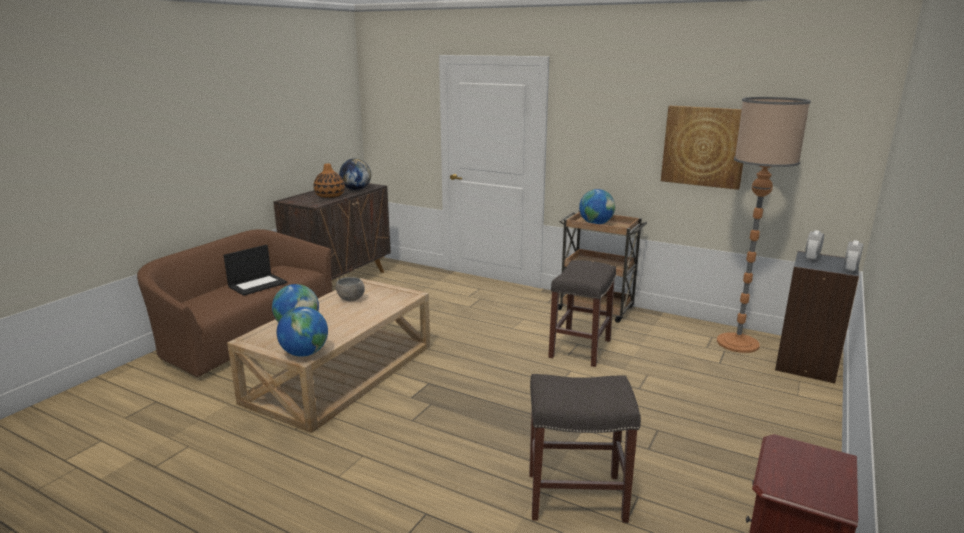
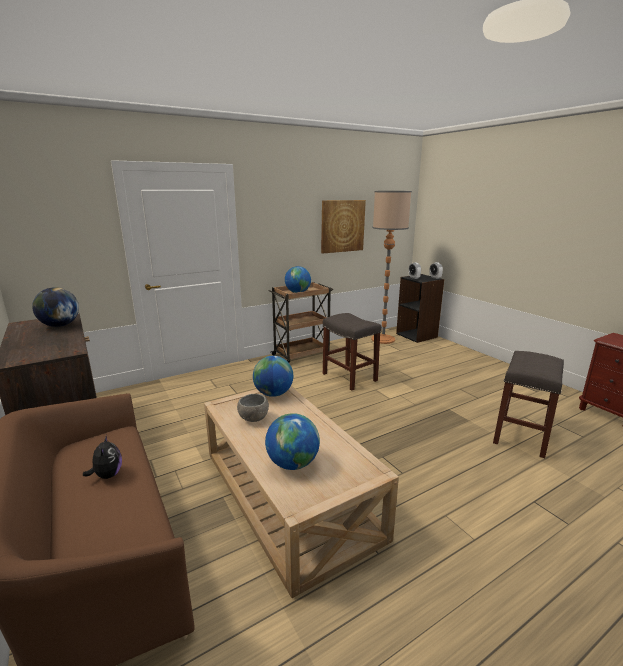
camera: 60 degrees left, 0 degrees up
laptop [224,245,287,296] -> plush toy [83,434,122,479]
globe [277,307,328,357] -> globe moved to [253,356,293,397]
vase [314,164,345,198] -> none

